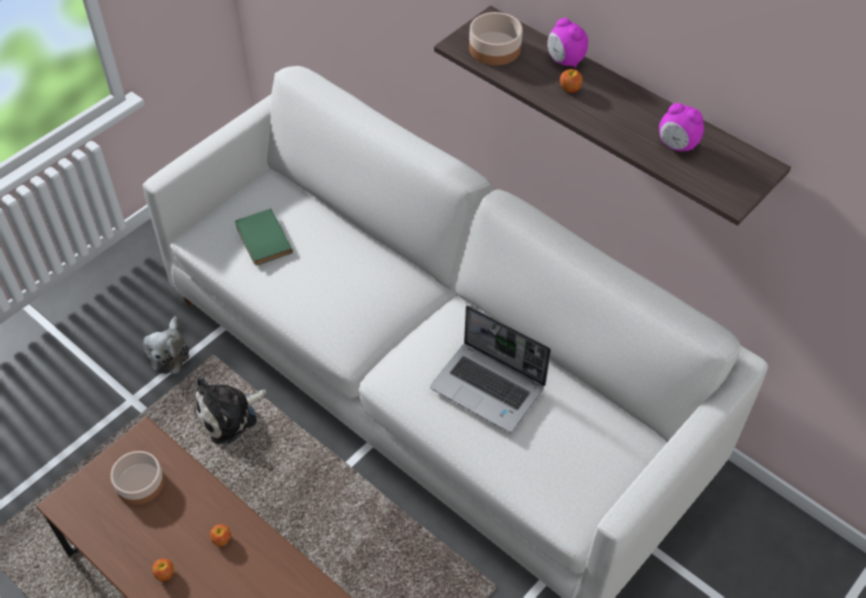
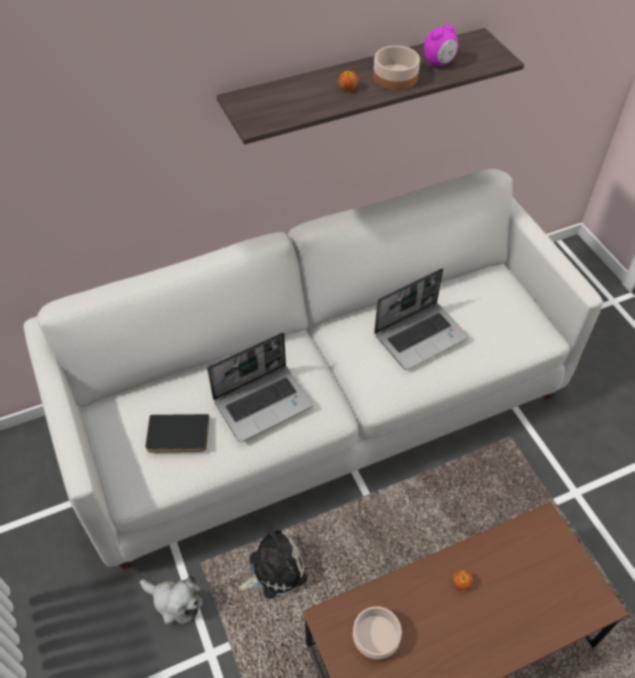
camera: 65 degrees left, 0 degrees up
apple [152,558,174,581] -> none
plush toy [194,377,266,444] -> plush toy turned 105 degrees counterclockwise [238,527,307,599]
green book [235,209,293,265] -> black book [146,414,209,452]
bowl [469,12,523,65] -> bowl moved to [373,46,420,90]
alarm clock [547,18,588,68] -> none
none -> laptop [207,332,313,442]

